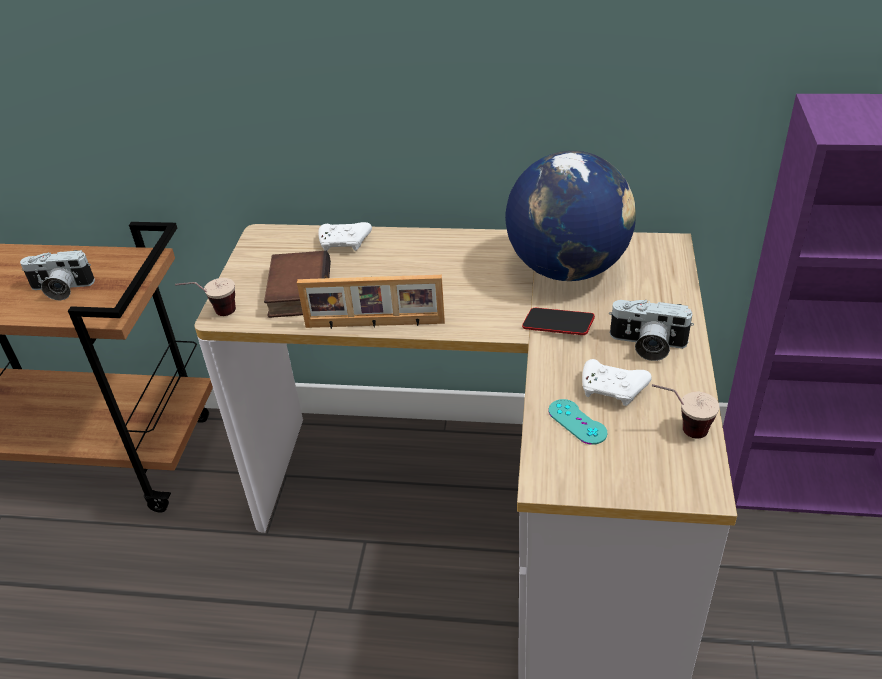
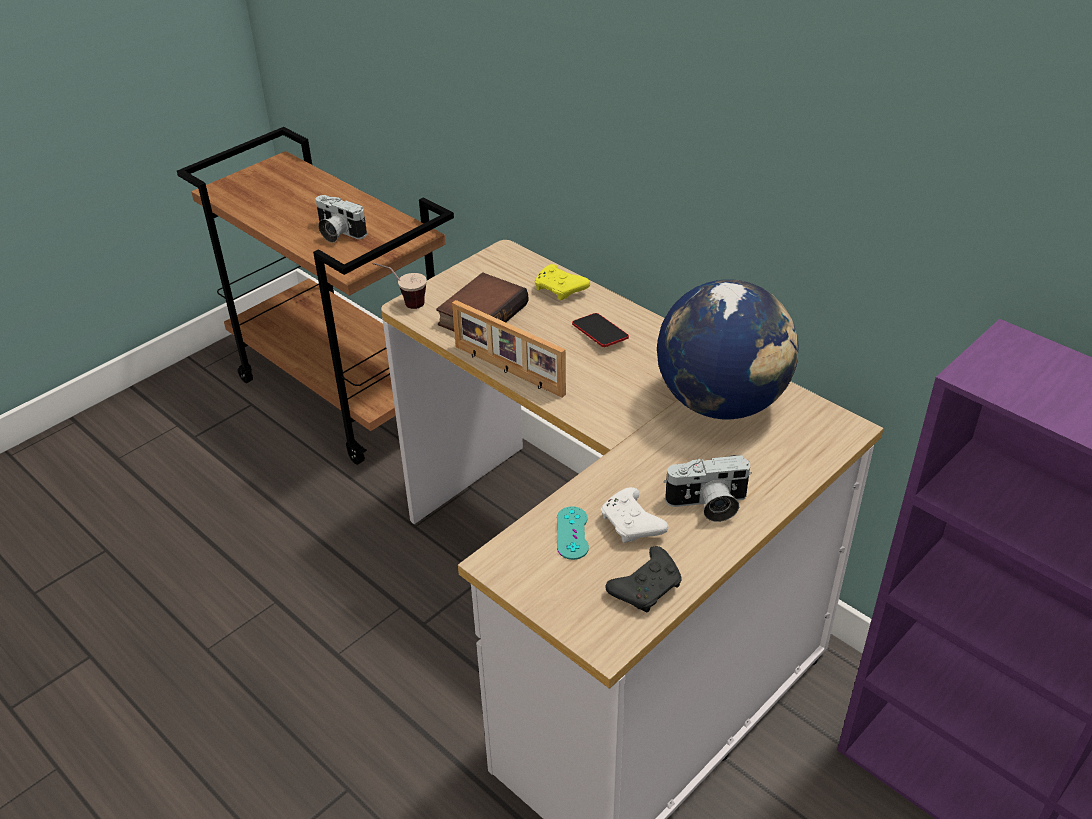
camera: 35 degrees right, 0 degrees up
white game controller [318,222,372,251] -> yellow game controller [535,264,590,300]
phone [522,308,595,335] -> phone moved to [572,313,629,347]
camera [609,300,694,361] -> camera turned 60 degrees counterclockwise [663,455,752,522]
cup [652,384,720,439] -> black game controller [605,546,682,612]

